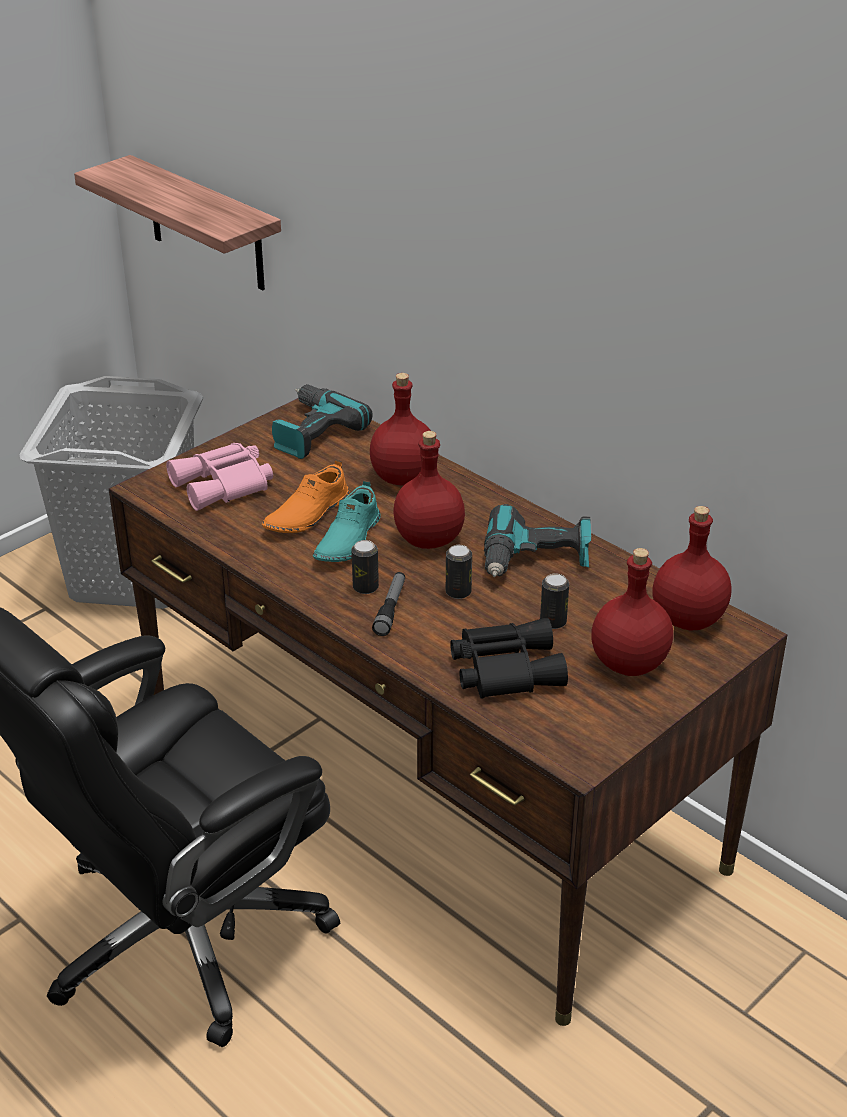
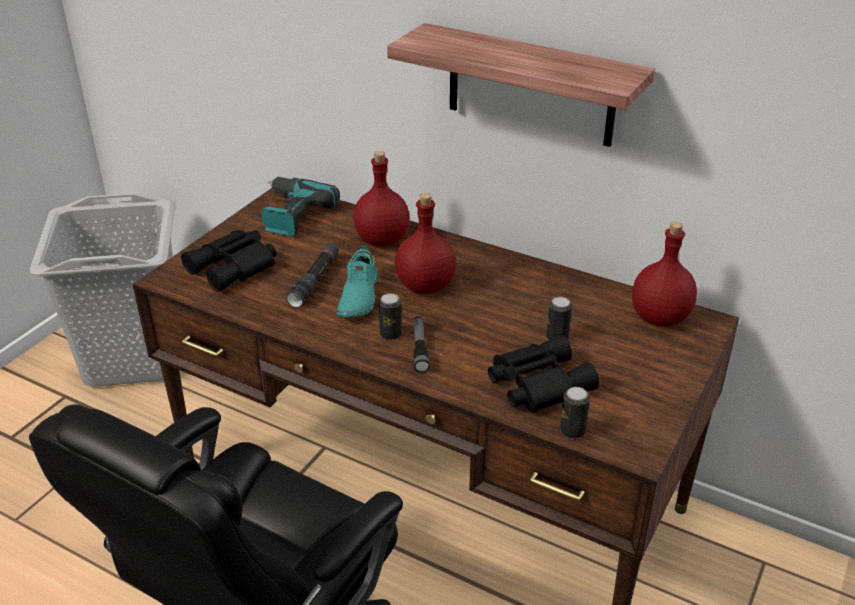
camera: 15 degrees left, 0 degrees up
shelf [74,155,281,290] -> shelf moved to [387,23,655,147]
pink binoculars [166,443,273,511] -> black binoculars [181,230,276,292]
orange shoe [262,459,350,533] -> black flashlight [286,243,339,308]
can [446,545,472,599] -> can moved to [560,387,590,439]
power drill [484,504,591,577] -> none
red bottle [591,548,673,676] -> none

